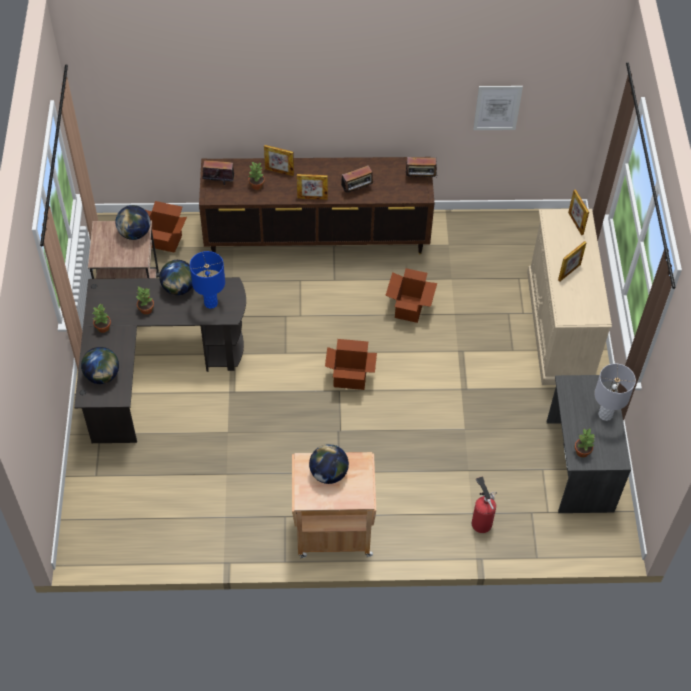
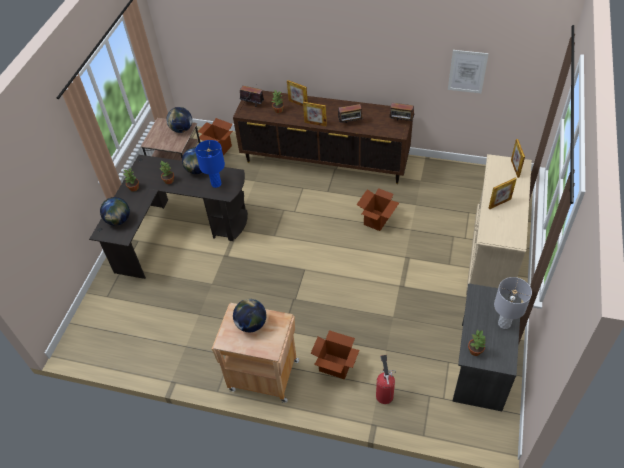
camera: 20 degrees right, 5 degrees down
cardboard box [325,339,377,390] -> cardboard box moved to [311,330,359,380]

